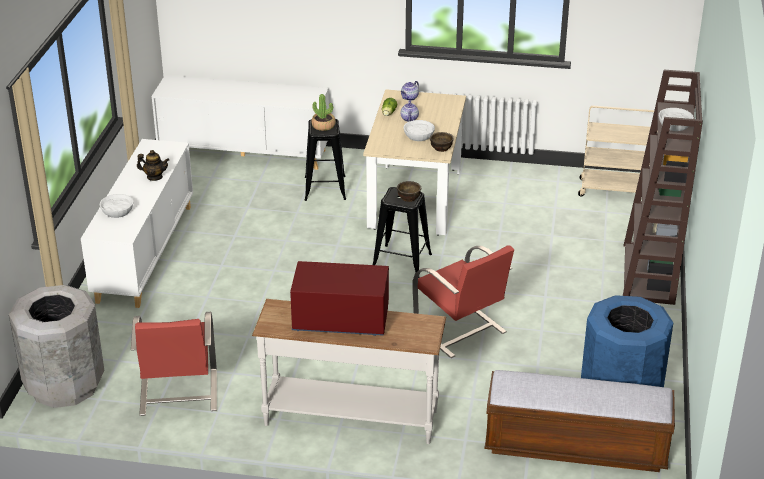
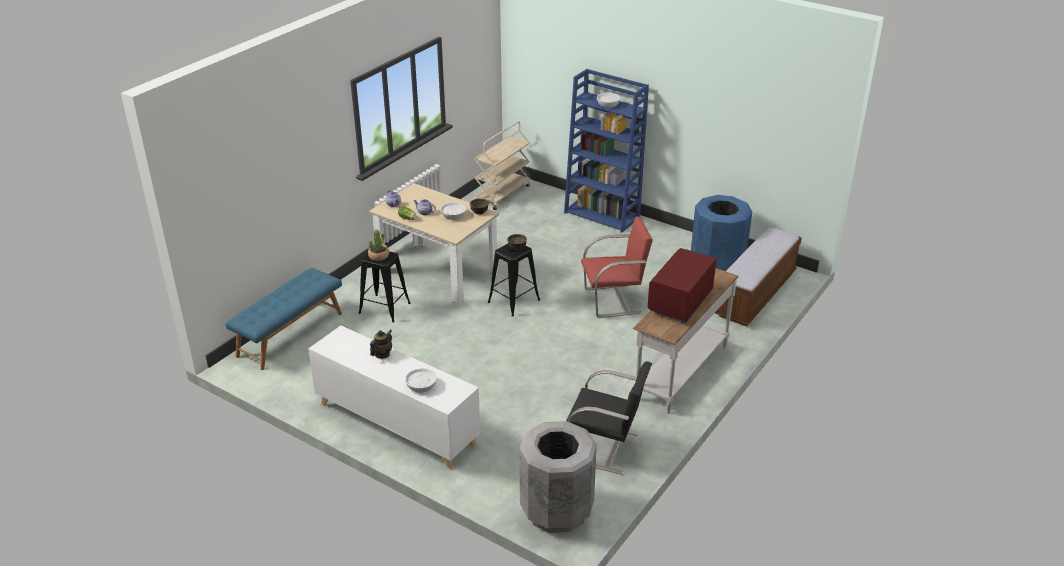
camera: 65 degrees left, 0 degrees up
red chair [131,312,217,416] -> black chair [566,361,652,475]
white cabinet [151,75,329,170] -> blue bench [225,268,342,370]
brown bookcase [622,70,703,305] -> blue bookcase [564,69,649,233]

